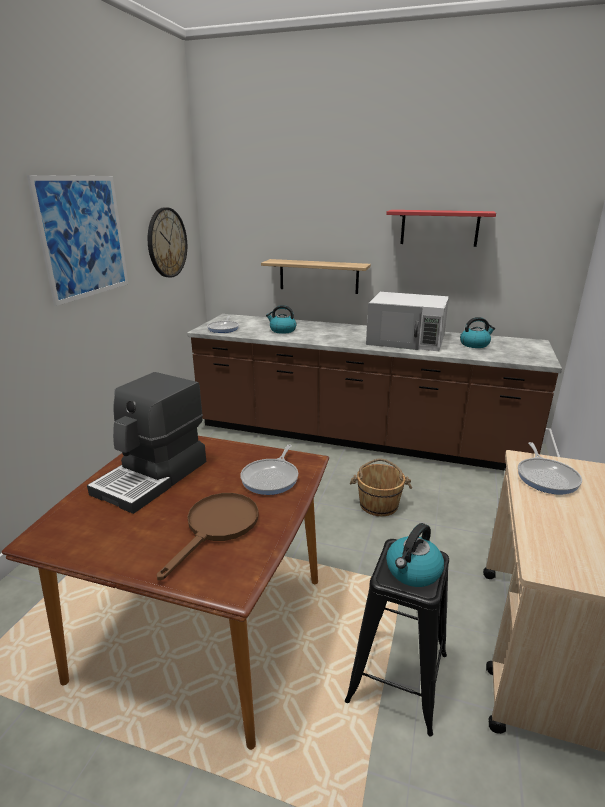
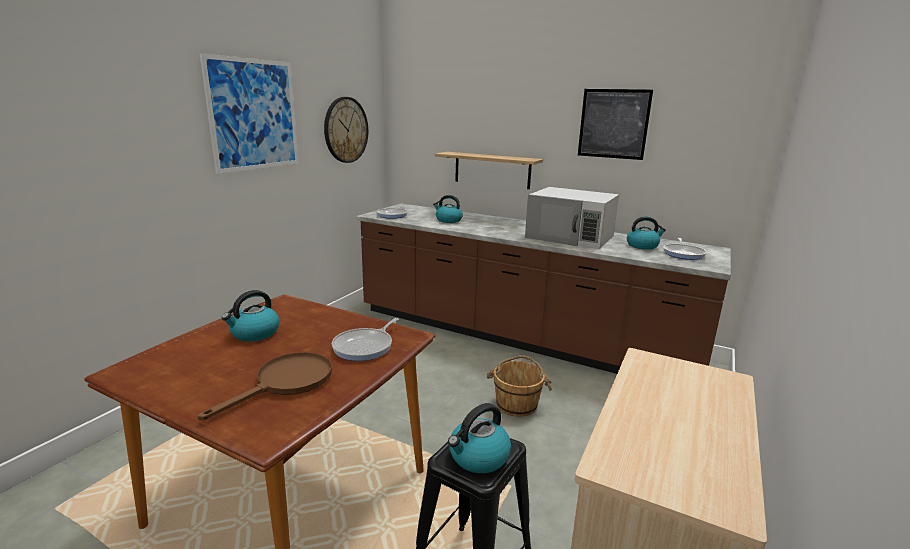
camera: 10 degrees right, 5 degrees down
coffee machine [87,372,206,514] -> kettle [222,290,280,341]
red shelf [386,210,496,247] -> picture [578,89,653,160]
frying pan [518,442,582,494] -> frying pan moved to [663,238,707,260]

